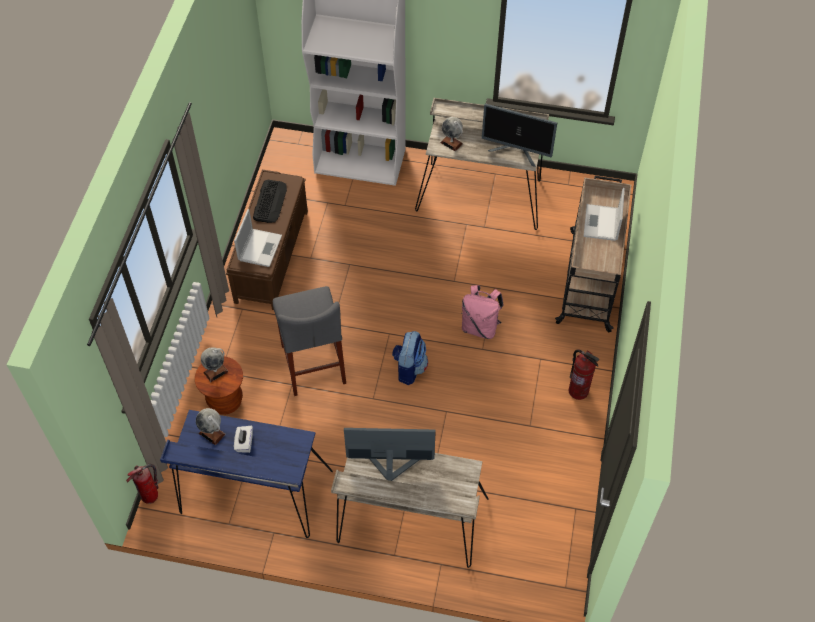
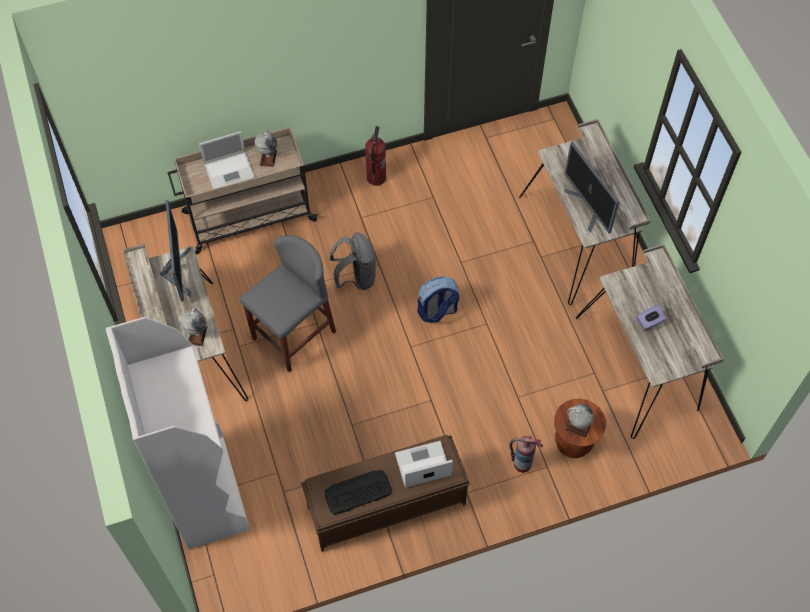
camera: 120 degrees left, 5 degrees up
fire extinguisher [126,464,158,504] -> fire extinguisher moved to [509,436,543,473]
blue desk [160,410,333,538] -> beige desk [576,244,724,439]
globe [196,408,226,445] -> globe moved to [254,129,277,167]
white tissue box [234,426,253,453] -> purple tissue box [637,305,666,331]
grey stool [273,286,346,396] -> grey stool moved to [240,235,336,373]
pink backpack [462,285,504,339] -> grey backpack [330,232,376,290]

